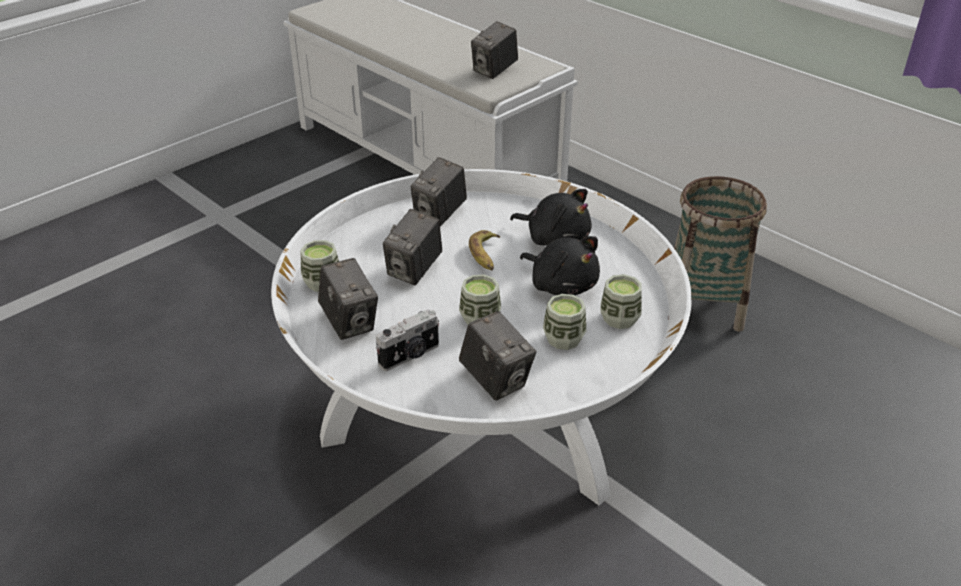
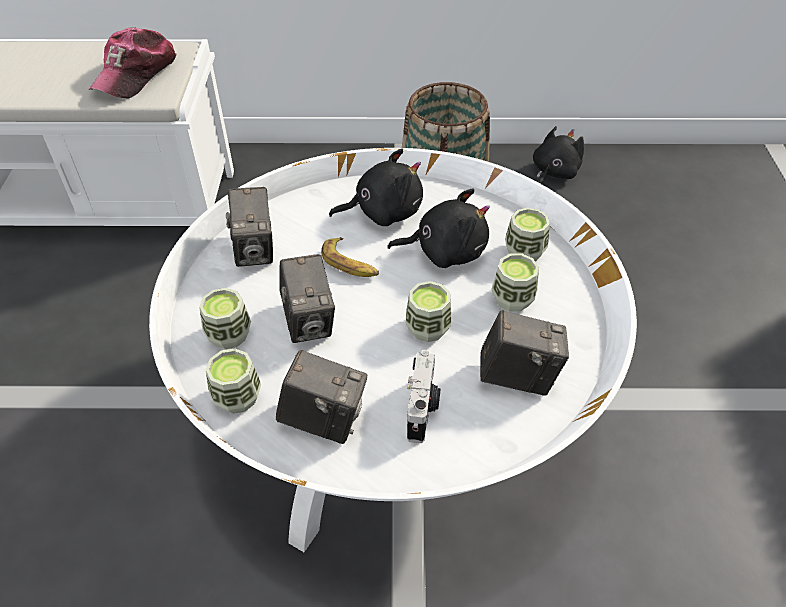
camera: 45 degrees left, 10 degrees up
camera [471,21,518,79] -> cap [89,28,177,99]
none -> cup [199,288,251,349]
none -> black plush toy [533,126,584,184]

